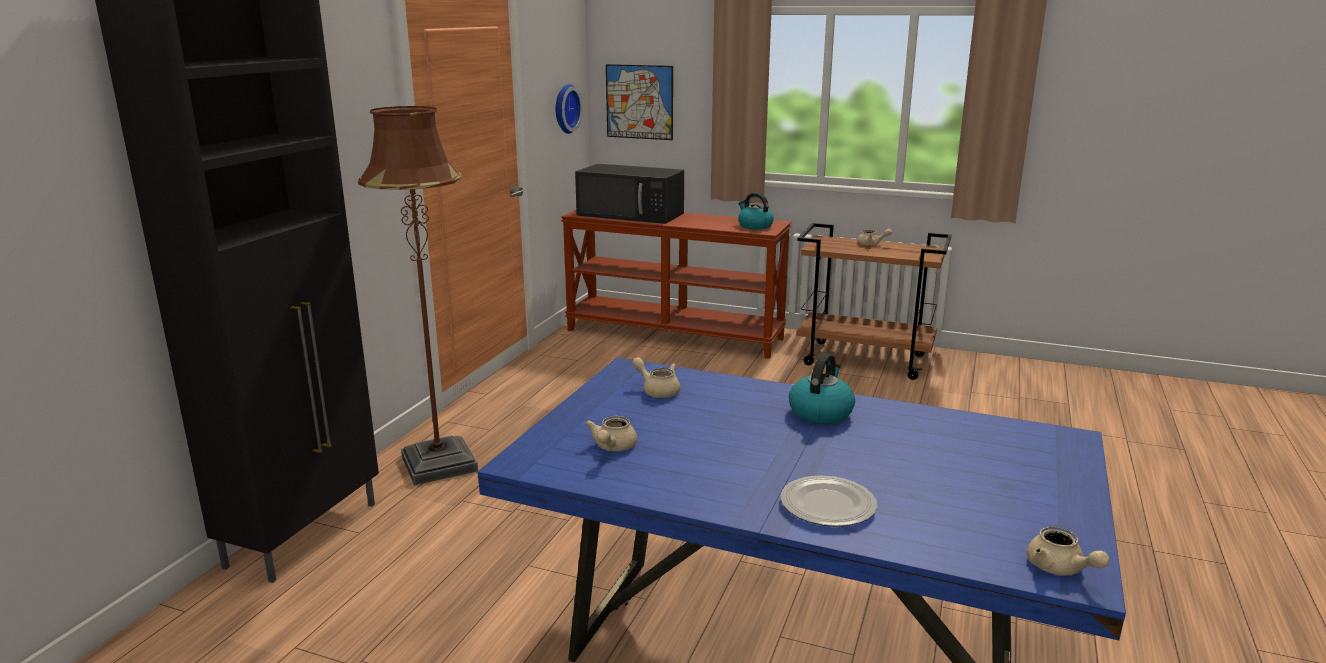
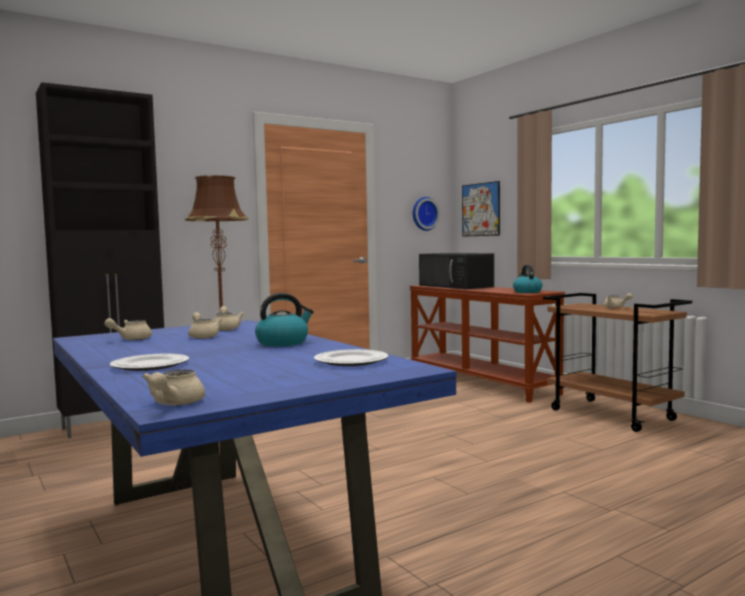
camera: 35 degrees right, 15 degrees down
none -> beige teapot [188,312,223,339]
none -> plate [314,349,389,366]

